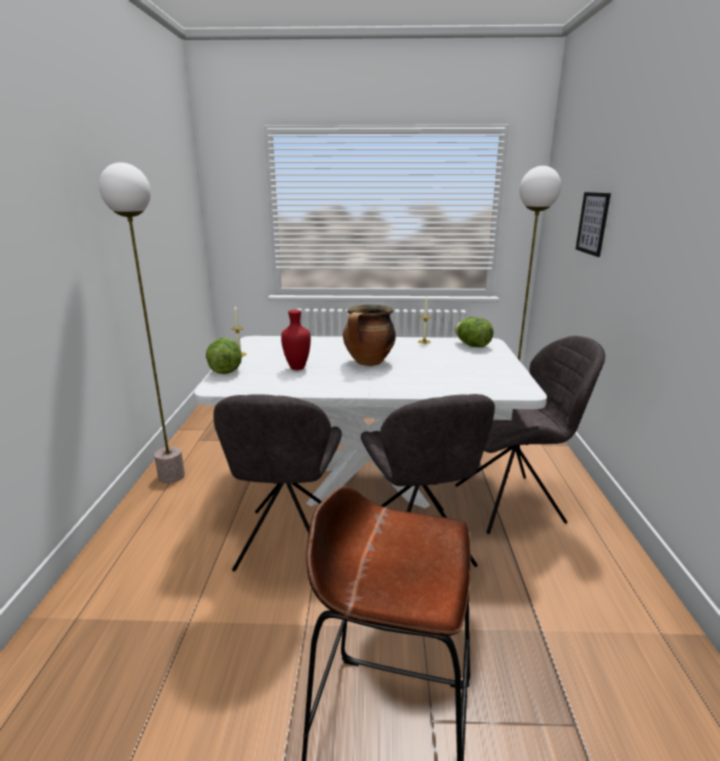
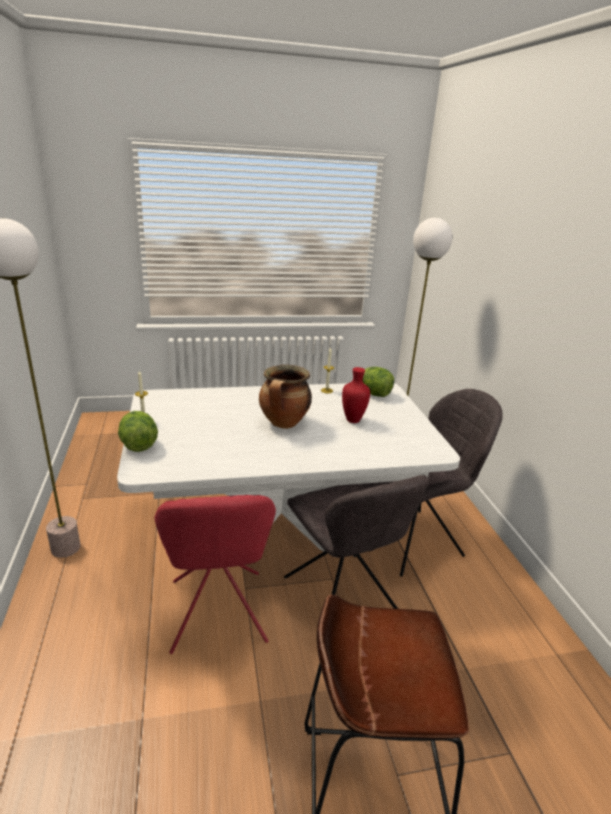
camera: 15 degrees left, 5 degrees up
grey chair [213,394,342,571] -> red chair [154,495,276,654]
red vase [281,310,311,370] -> red vase moved to [342,367,370,423]
picture [576,192,611,257] -> none

